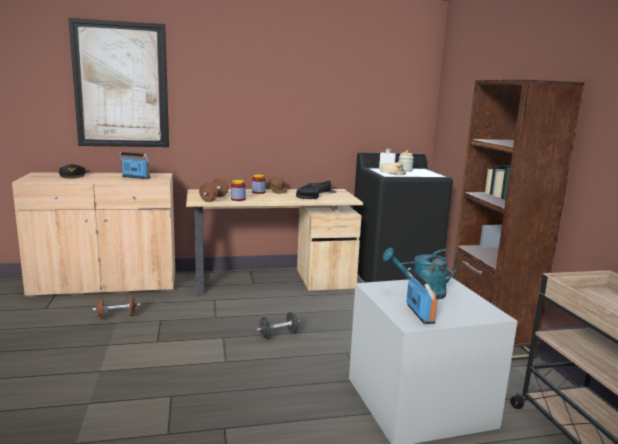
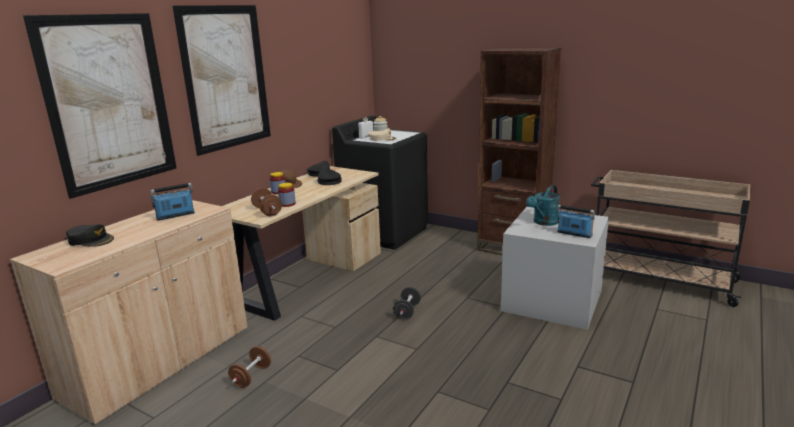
camera: 45 degrees left, 5 degrees up
none -> picture [172,5,271,156]

